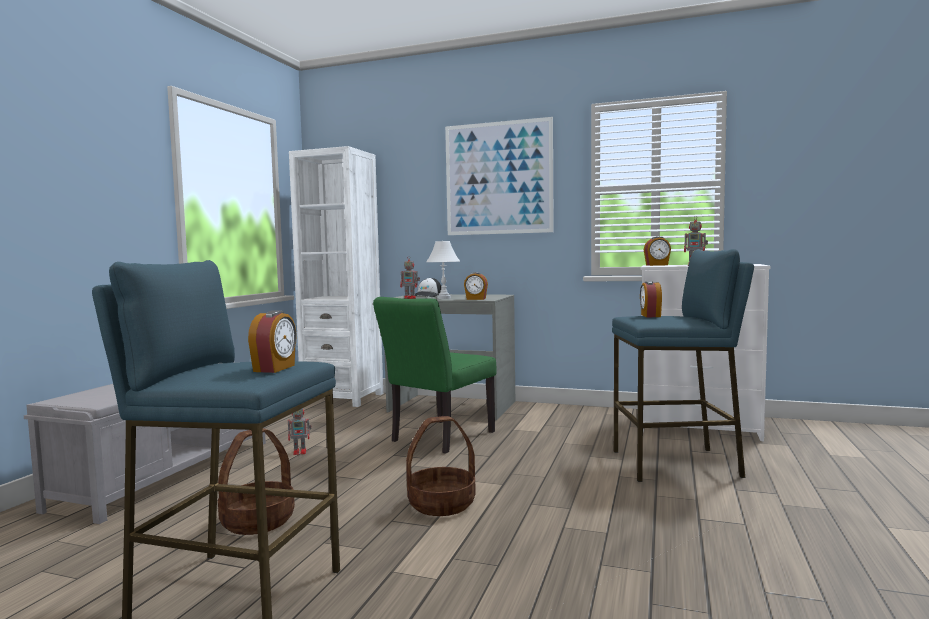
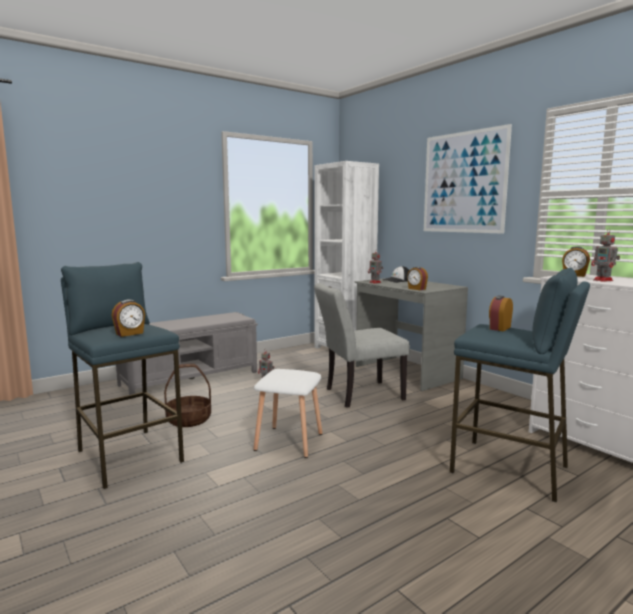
camera: 35 degrees right, 5 degrees up
green chair [373,297,497,454] -> grey chair [314,283,410,408]
basket [406,416,476,516] -> white stool [254,369,322,458]
white table lamp [426,241,460,299] -> none

